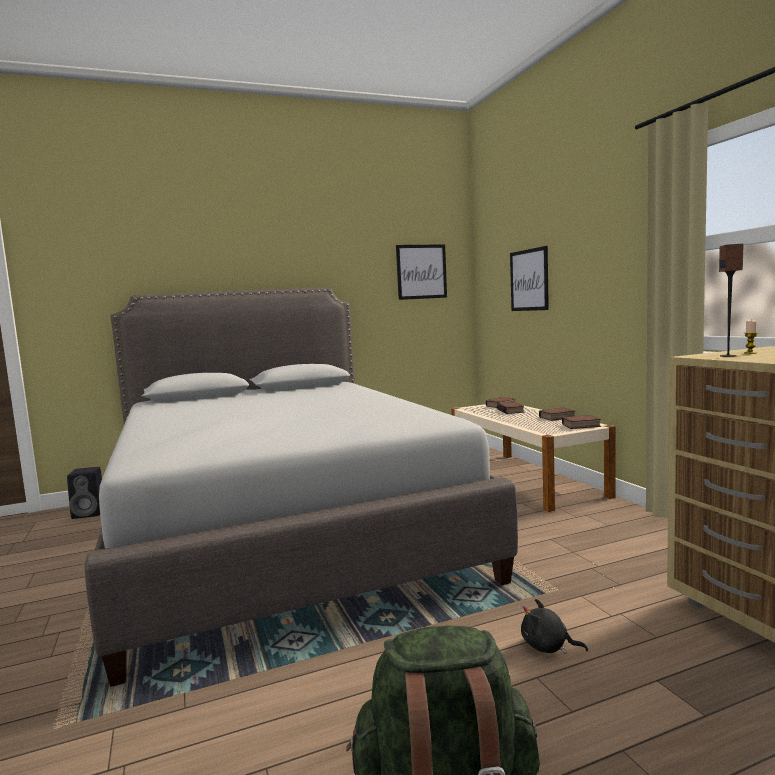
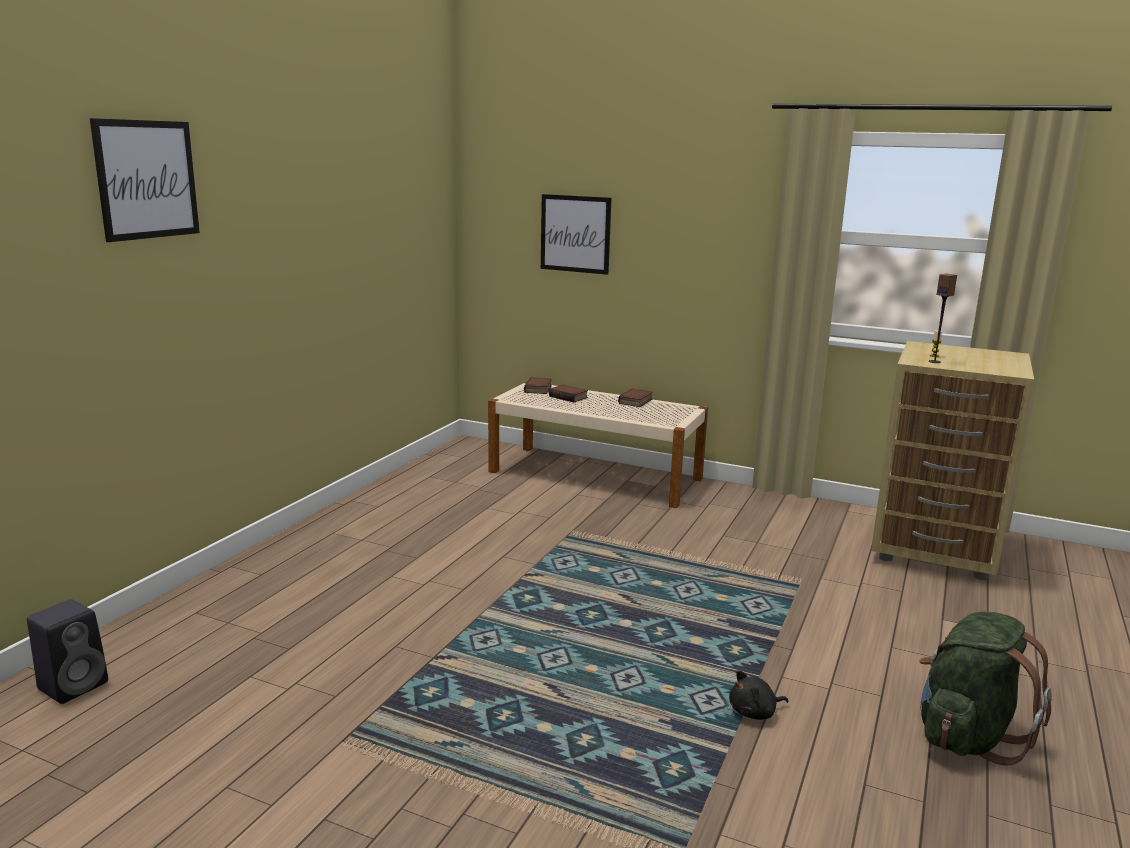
camera: 45 degrees left, 10 degrees up
grey bed [85,288,518,687] -> none
picture [396,244,447,300] -> picture moved to [90,118,200,242]
black plush toy [521,599,588,654] -> black plush toy moved to [729,670,789,720]
book [562,415,601,429] -> none

